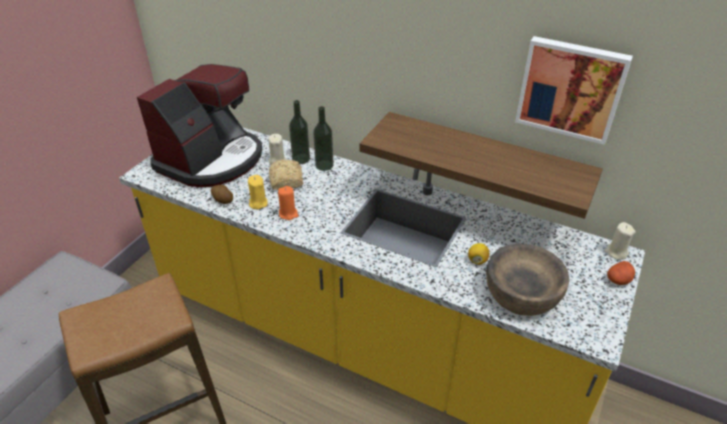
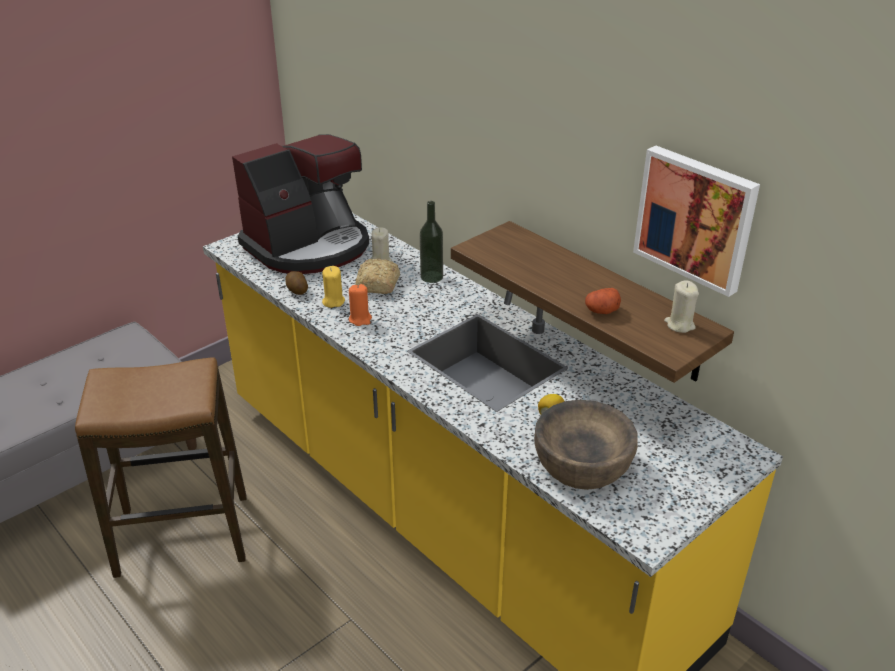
camera: 20 degrees right, 5 degrees down
bottle [289,100,310,164] -> none
beige candle [604,222,636,260] -> beige candle moved to [664,281,699,333]
potato [607,261,635,285] -> potato moved to [585,288,621,314]

